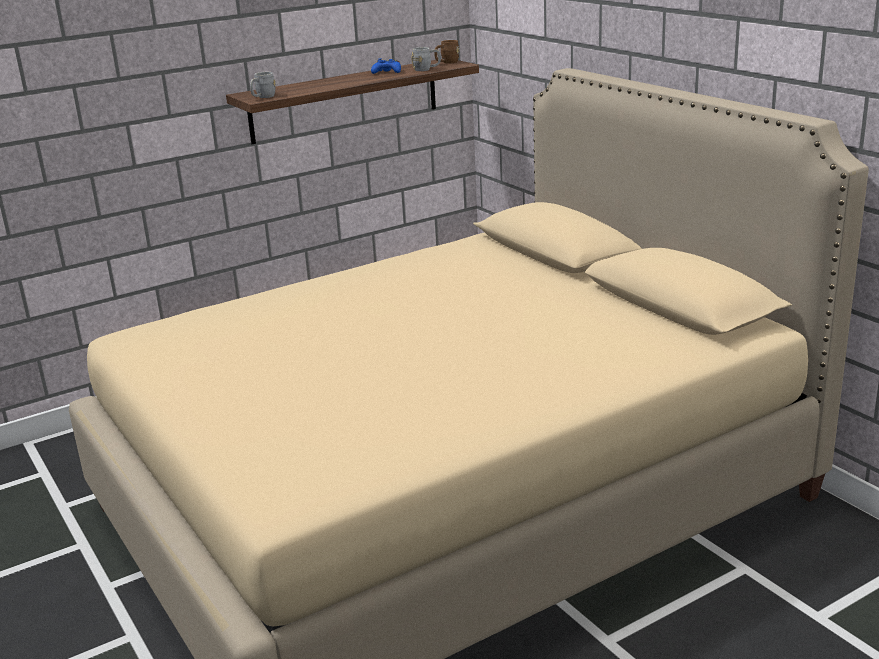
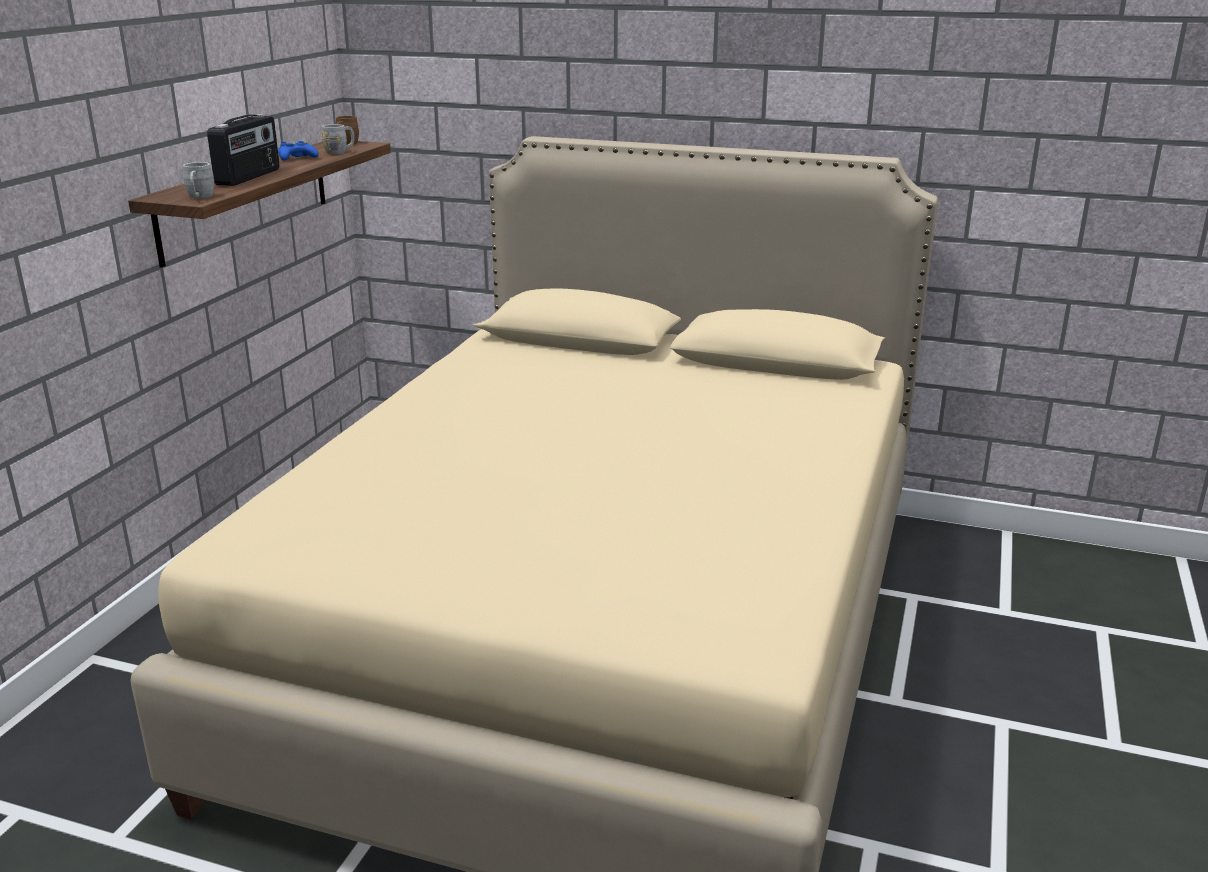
camera: 40 degrees left, 0 degrees up
none -> radio [207,114,280,186]

